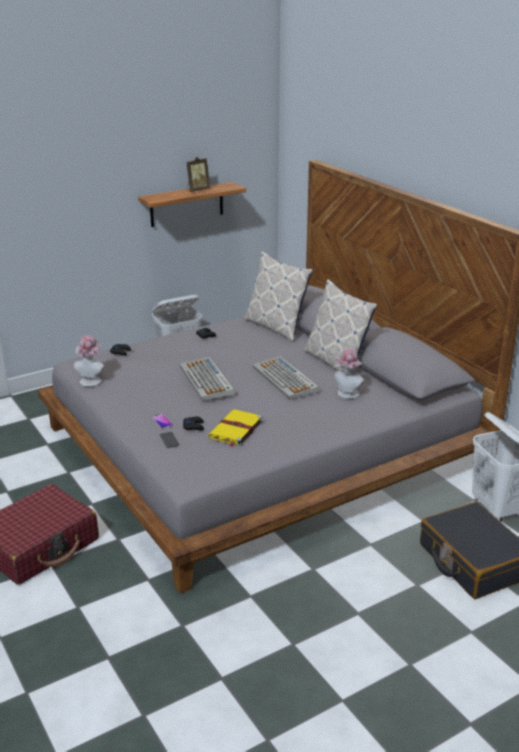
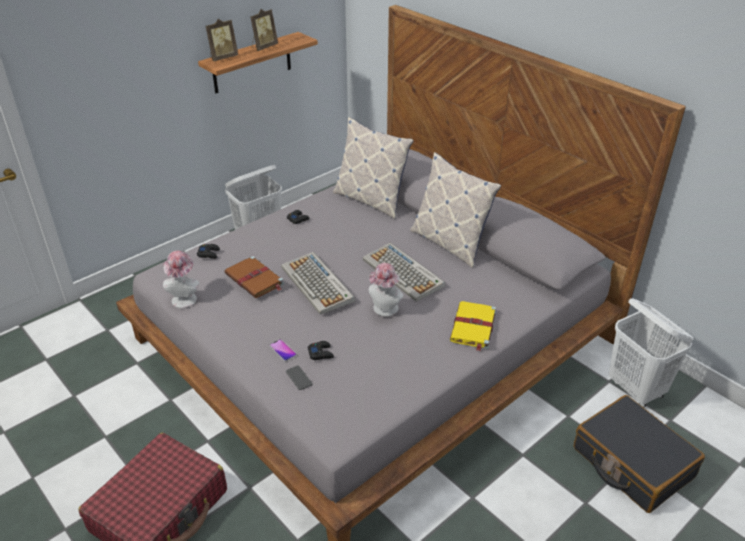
camera: 10 degrees left, 10 degrees up
yellow book [208,409,263,447] -> yellow book moved to [450,301,496,351]
hat [335,349,364,399] -> hat moved to [369,263,404,316]
none -> picture frame [206,19,238,62]
none -> brown book [224,256,284,298]

